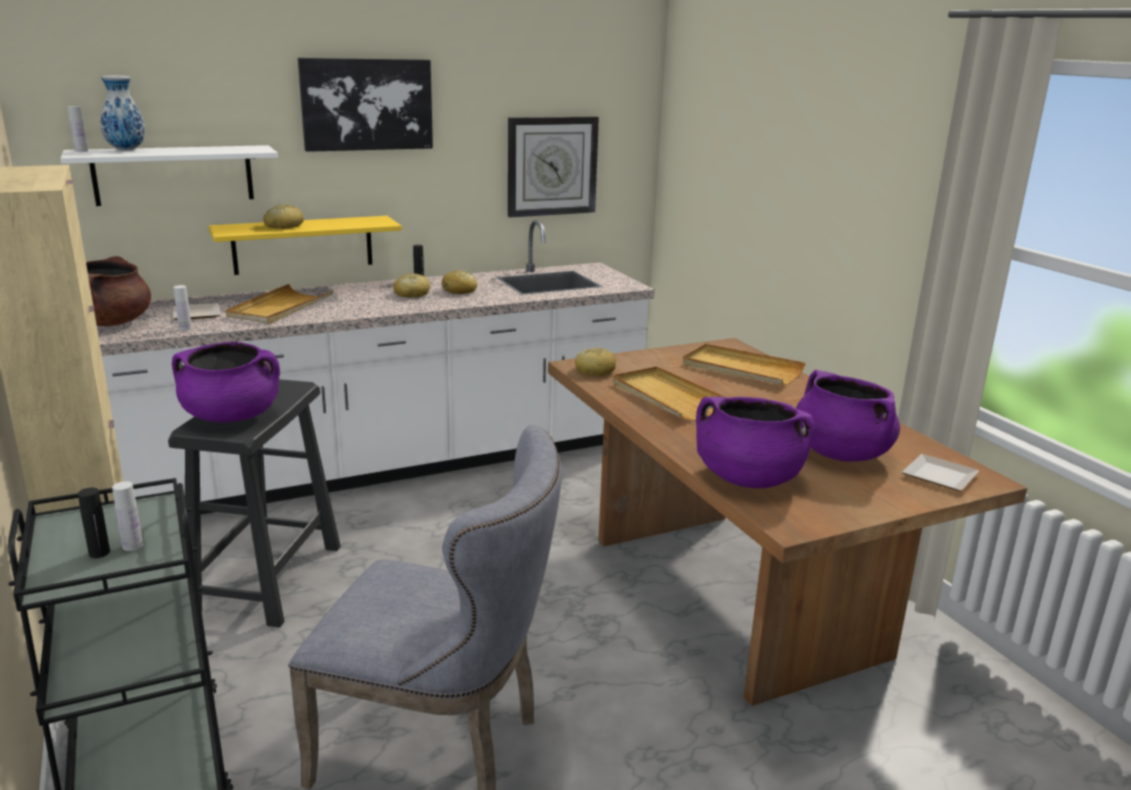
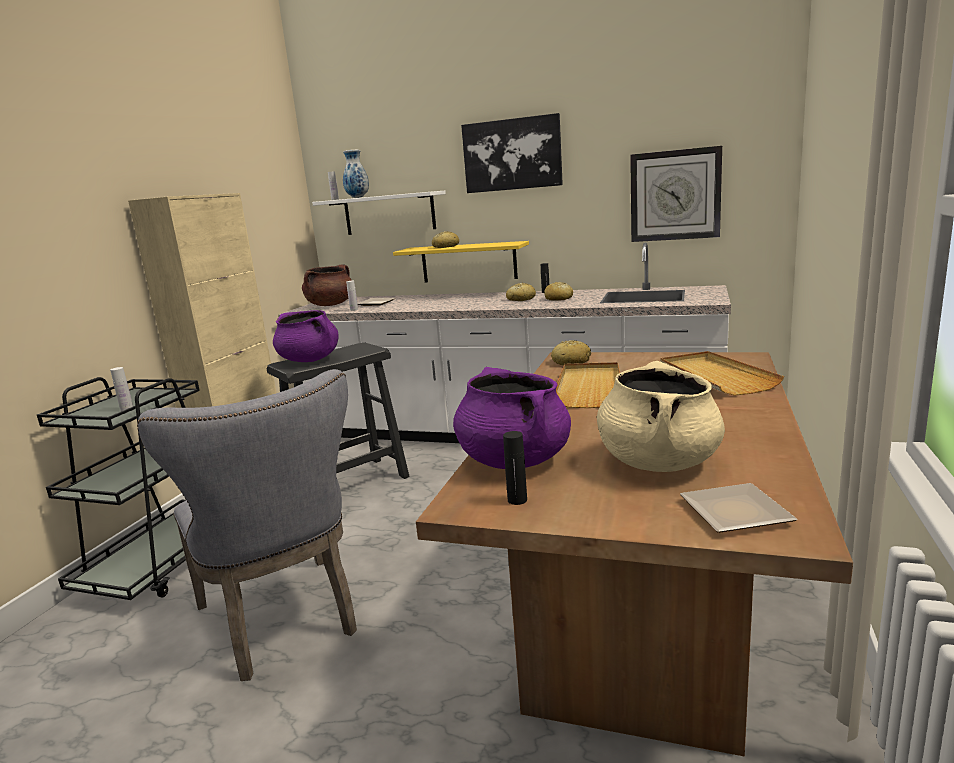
camera: 45 degrees right, 5 degrees down
black bottle [78,488,110,558] -> black bottle moved to [503,431,527,505]
beige tray [226,284,334,324] -> none
purple cooking pot [796,370,900,462] -> beige cooking pot [597,361,725,472]

